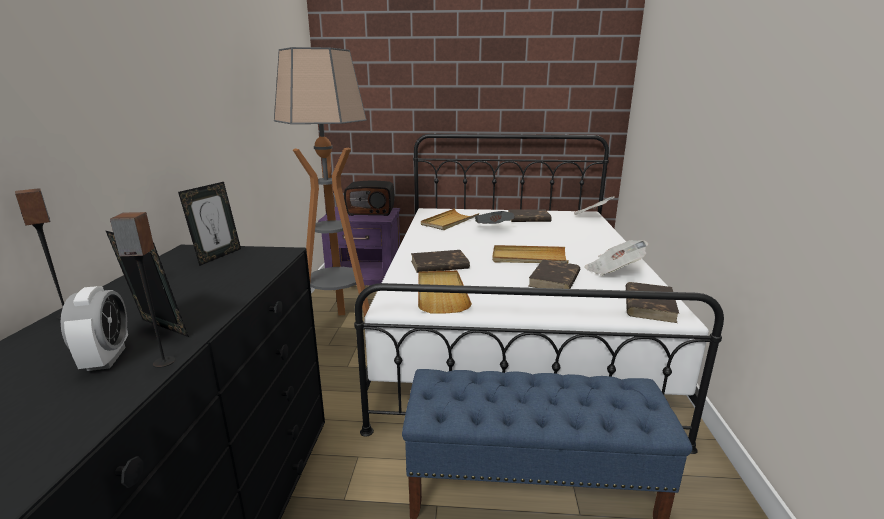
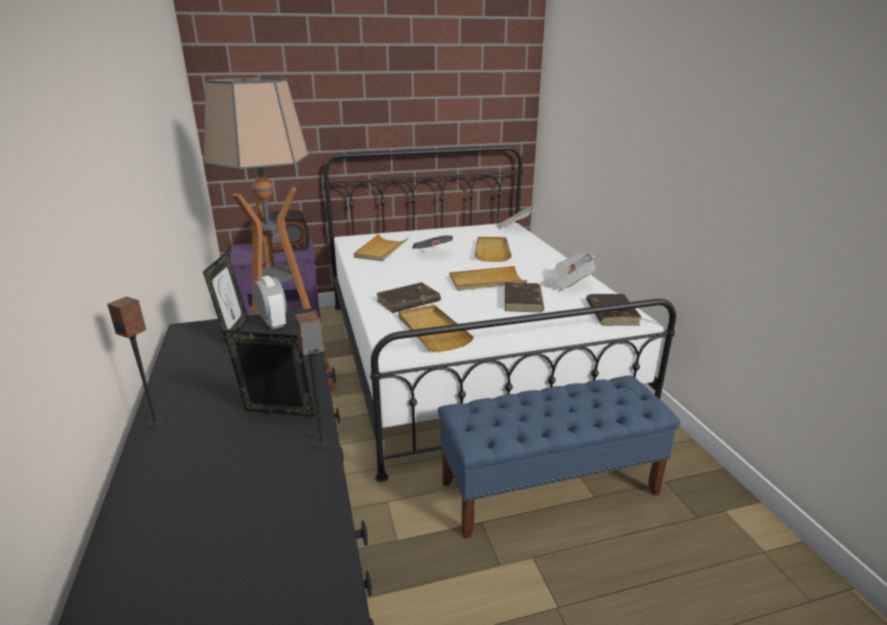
camera: 20 degrees left, 5 degrees up
alarm clock [61,286,128,371] -> alarm clock moved to [253,276,287,330]
brown book [508,209,552,222] -> none
none -> beige tray [475,237,511,262]

